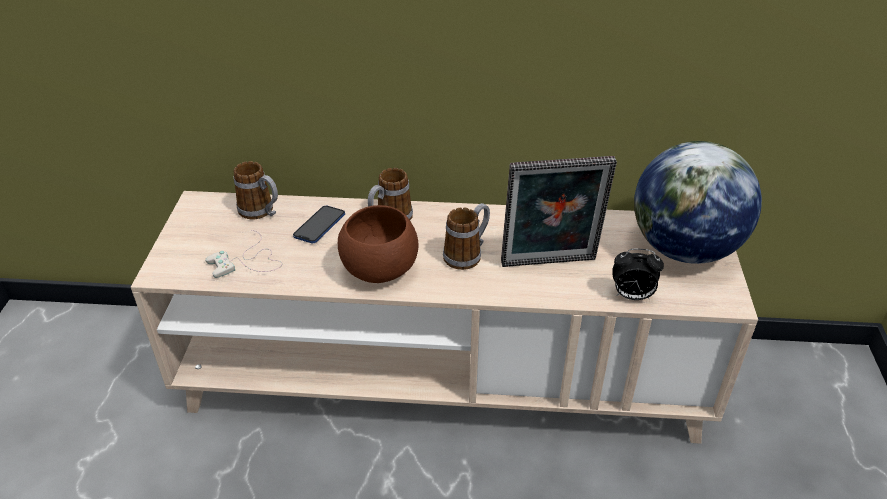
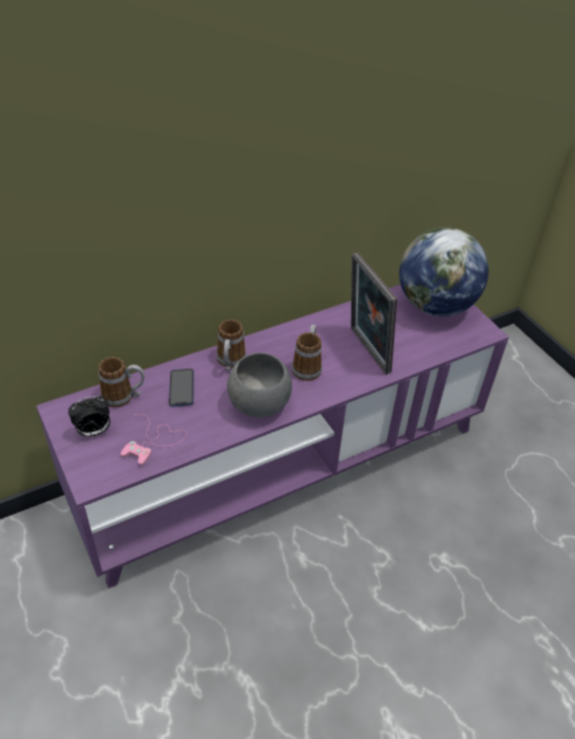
camera: 35 degrees left, 5 degrees up
beige tv stand [131,191,758,444] -> purple tv stand [36,284,509,589]
white game controller [205,230,282,278] -> pink game controller [121,414,186,466]
brown bowl [338,205,419,283] -> grey bowl [227,353,292,417]
picture frame [501,156,617,267] -> picture frame turned 105 degrees clockwise [351,253,397,374]
alarm clock [612,248,664,300] -> alarm clock moved to [68,396,110,437]

